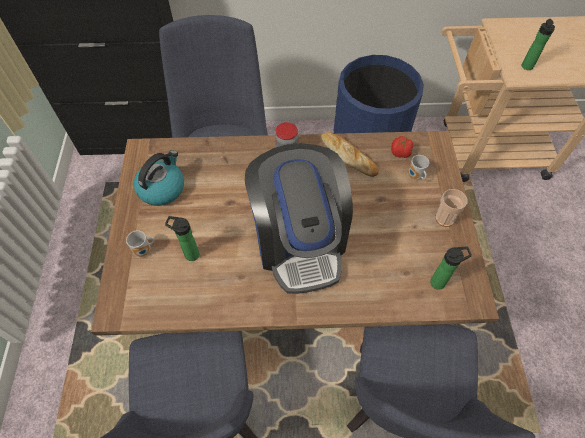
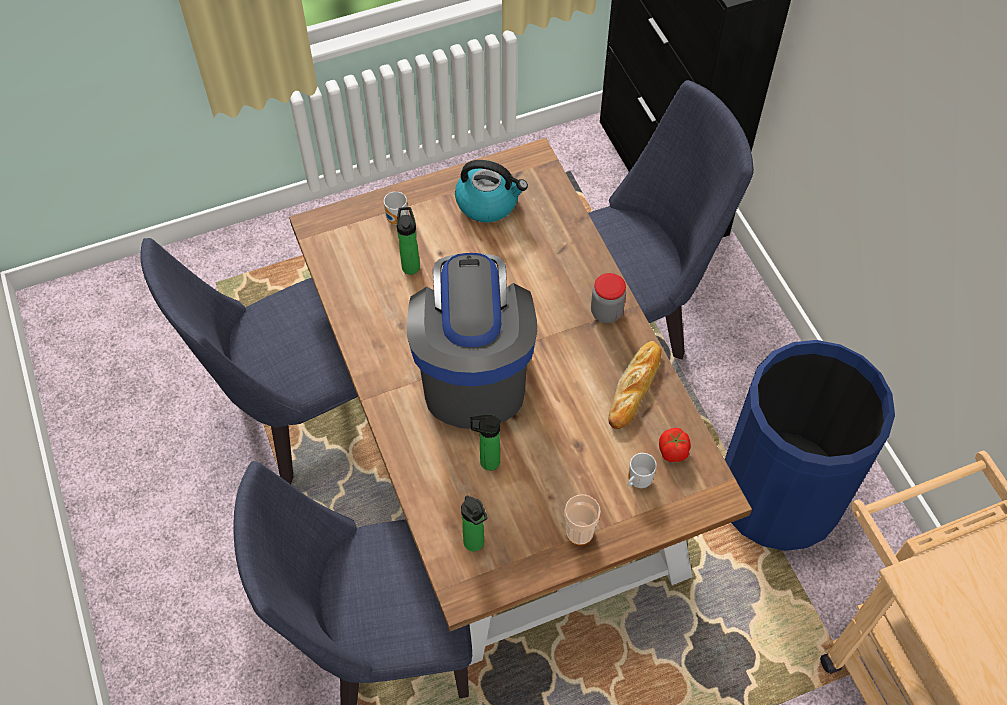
camera: 70 degrees right, 0 degrees up
coffee machine [245,143,353,294] -> coffee machine turned 120 degrees clockwise [406,253,537,429]
bottle [522,19,555,70] -> bottle moved to [470,415,501,471]

